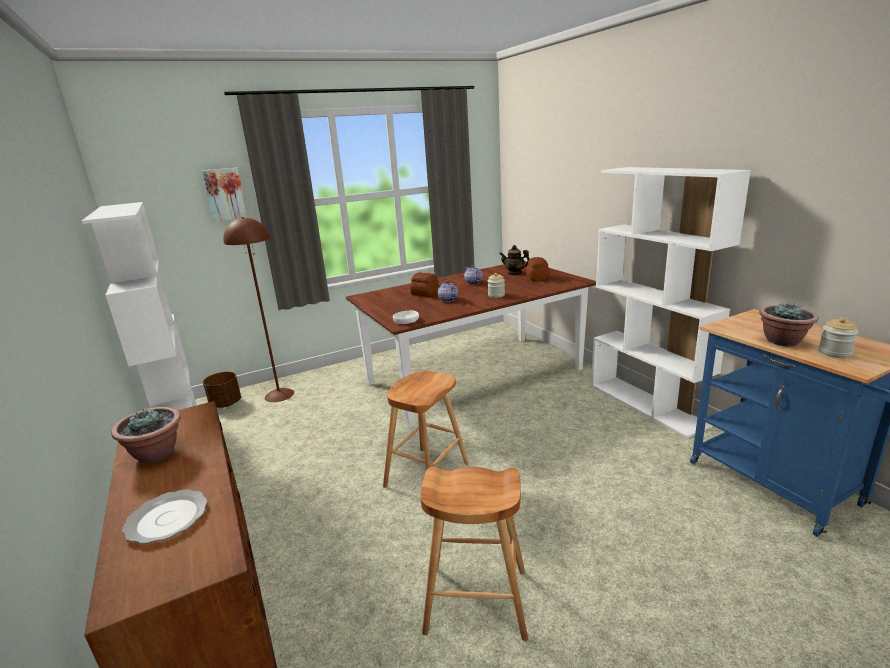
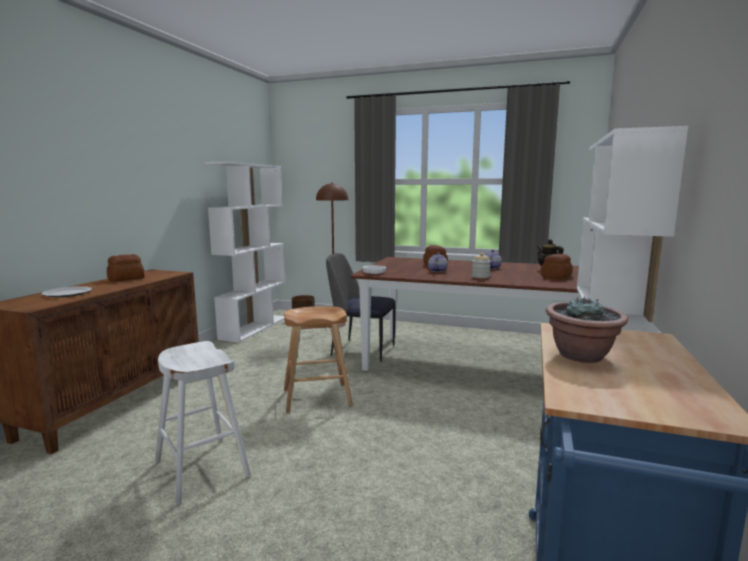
camera: 45 degrees right, 10 degrees down
potted plant [111,407,181,463] -> bread [107,254,145,282]
picture [202,168,248,222] -> none
brown stool [420,467,528,641] -> white stool [155,341,251,505]
jar [818,317,859,358] -> none
none -> chair [326,253,396,362]

